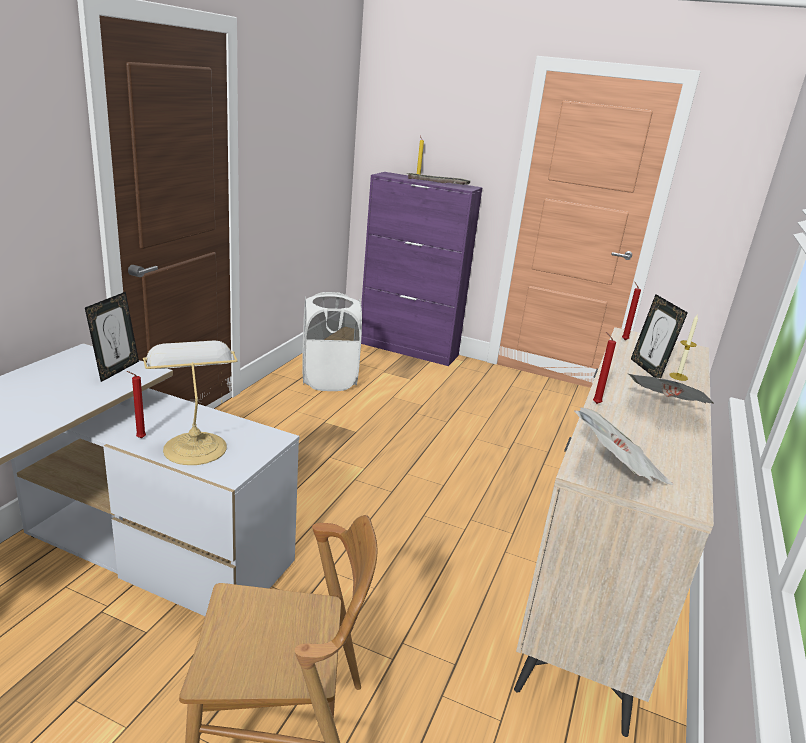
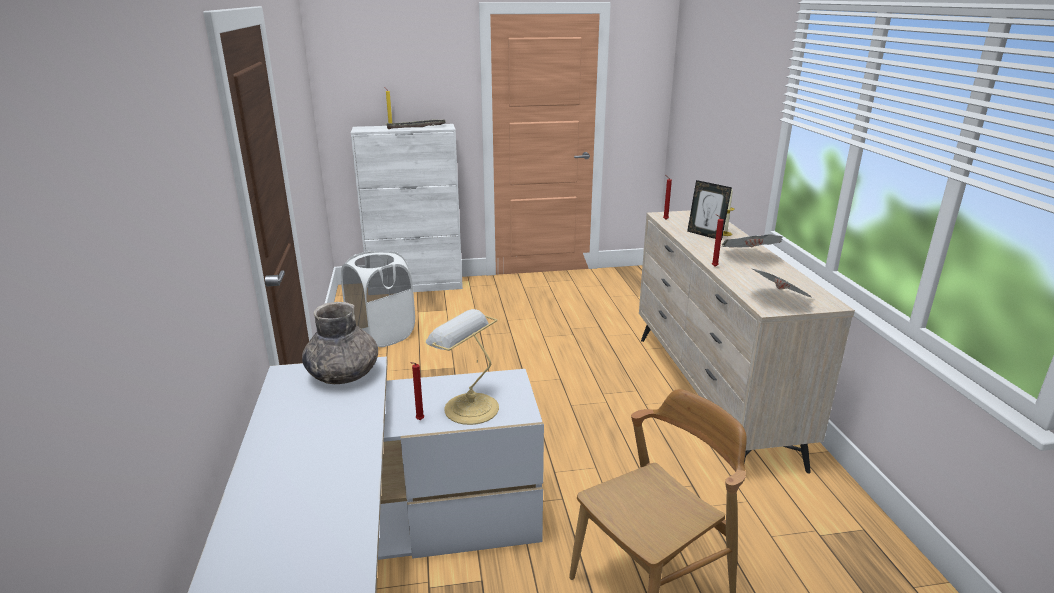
camera: 30 degrees left, 0 degrees up
picture frame [85,292,139,382] -> grey vase [302,302,378,384]
purple cabinet [361,172,483,366] -> white cabinet [351,124,463,292]

